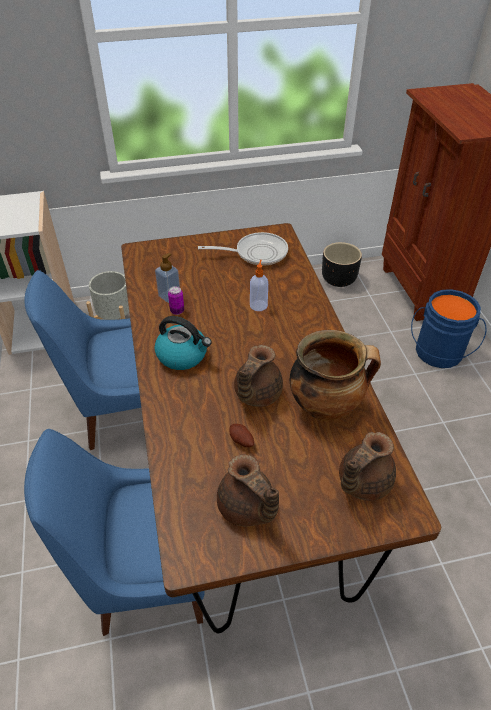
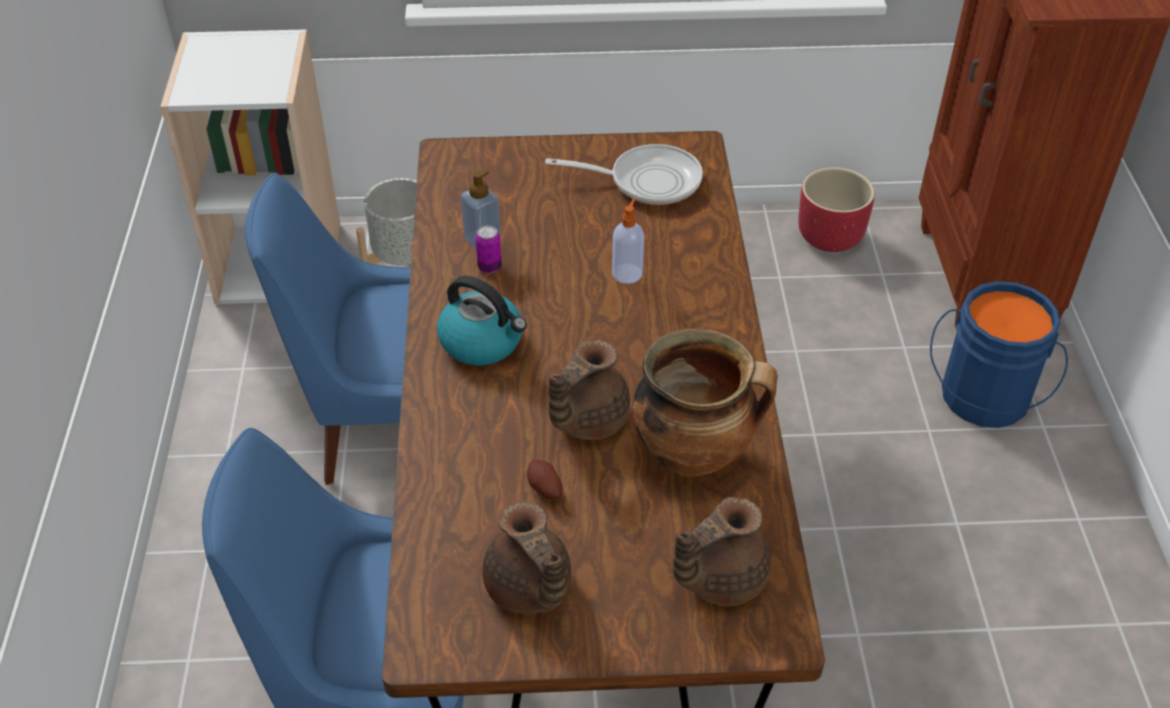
camera: 10 degrees right, 0 degrees up
black planter [322,242,362,287] -> red planter [798,167,875,252]

